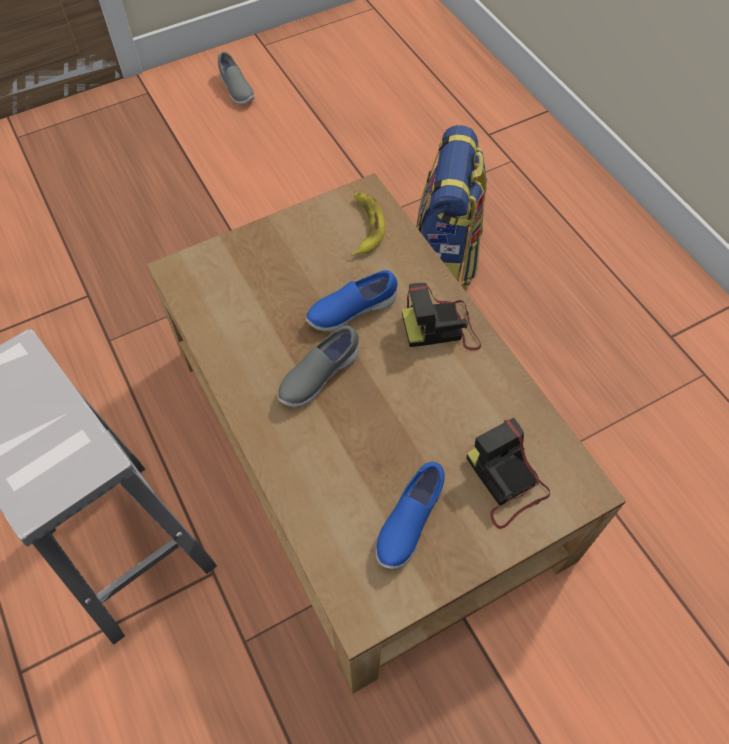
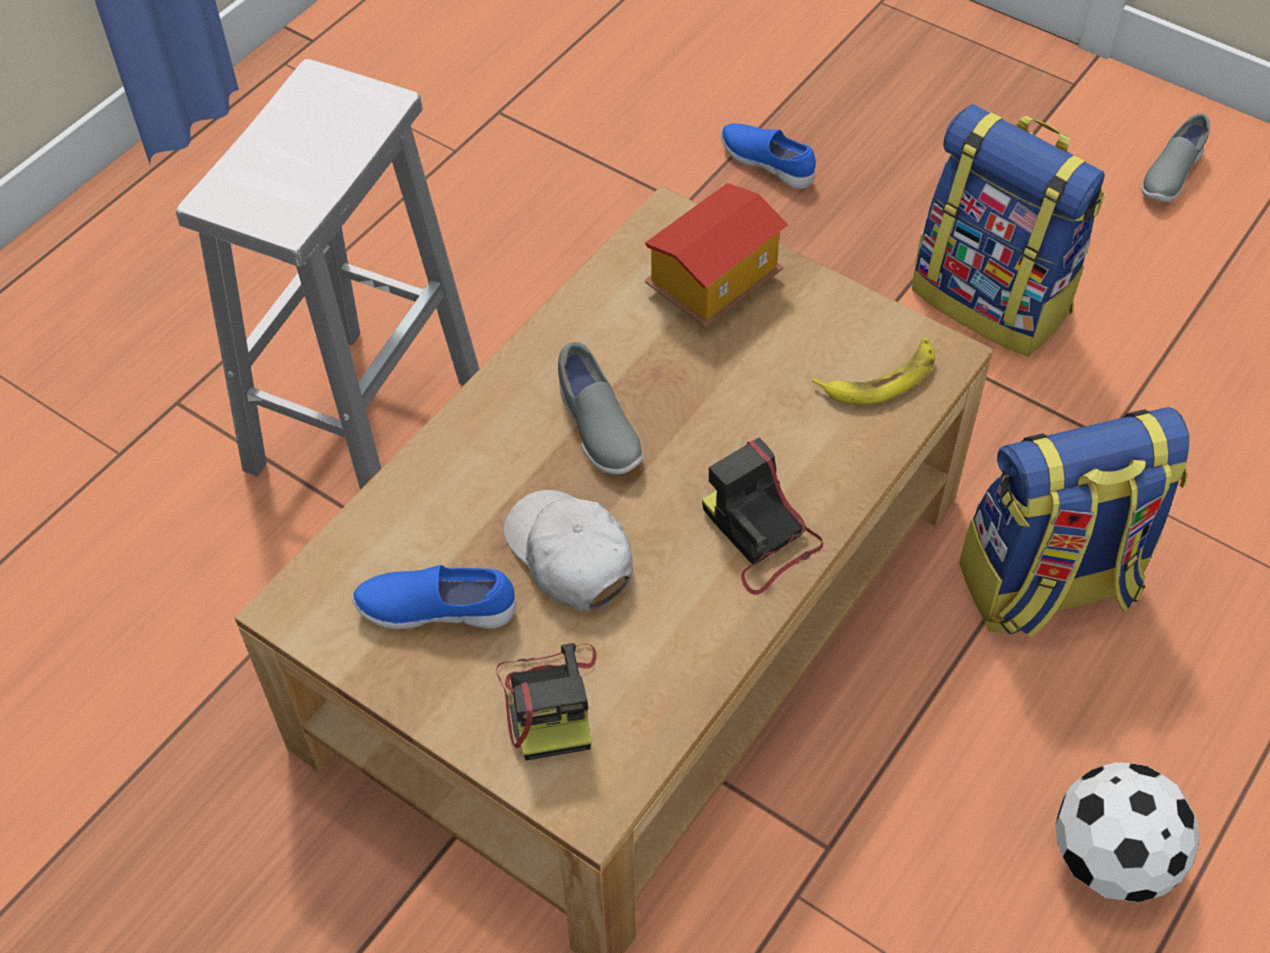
camera: 65 degrees right, 5 degrees down
grey shoe [277,326,359,407] -> grey shoe turned 135 degrees counterclockwise [558,342,643,474]
blue shoe [306,270,398,331] -> blue shoe moved to [721,123,816,189]
camera [467,418,550,529] -> camera turned 135 degrees clockwise [496,643,596,761]
none -> white cap [503,490,633,611]
none -> toy house [645,183,788,327]
none -> backpack [912,104,1105,357]
none -> football [1055,762,1199,902]

